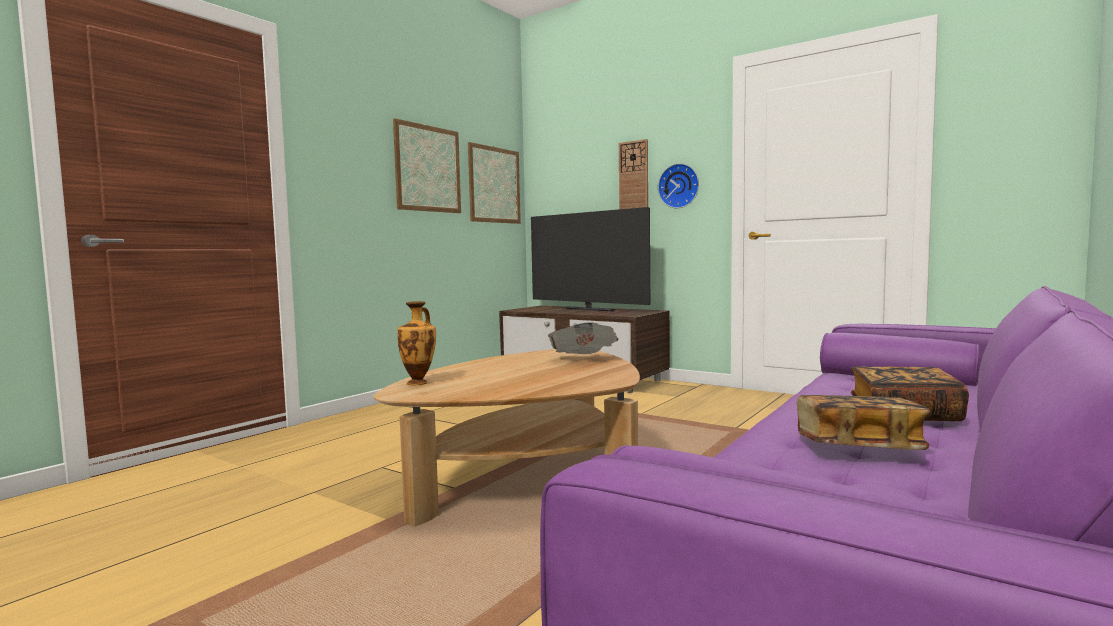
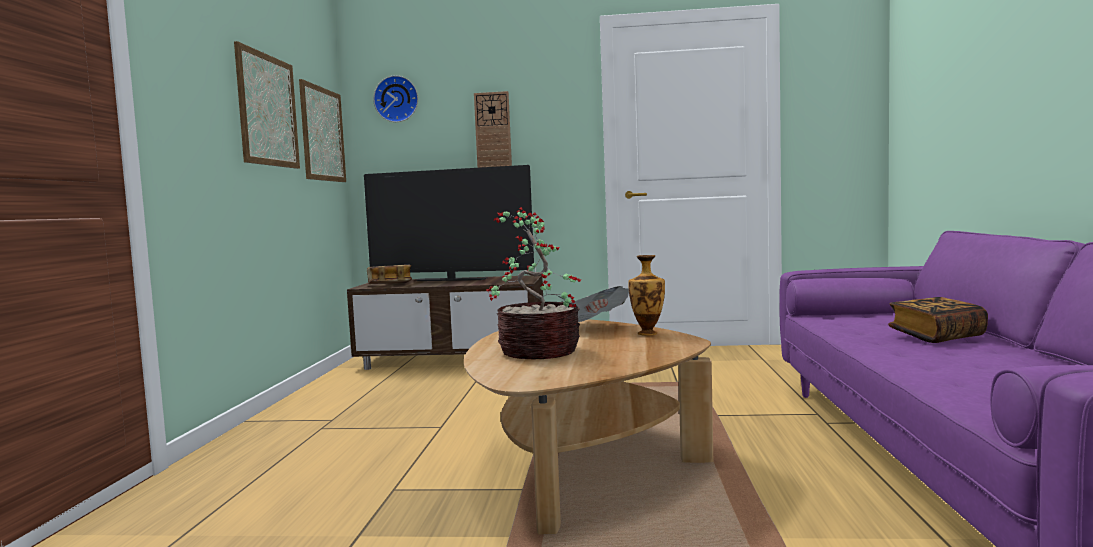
camera: 30 degrees left, 0 degrees up
vase [397,301,436,385] -> vase moved to [628,255,665,336]
wall clock [658,163,699,208] -> wall clock moved to [373,75,418,122]
book [797,395,931,450] -> book moved to [367,264,412,284]
none -> potted plant [486,207,581,360]

